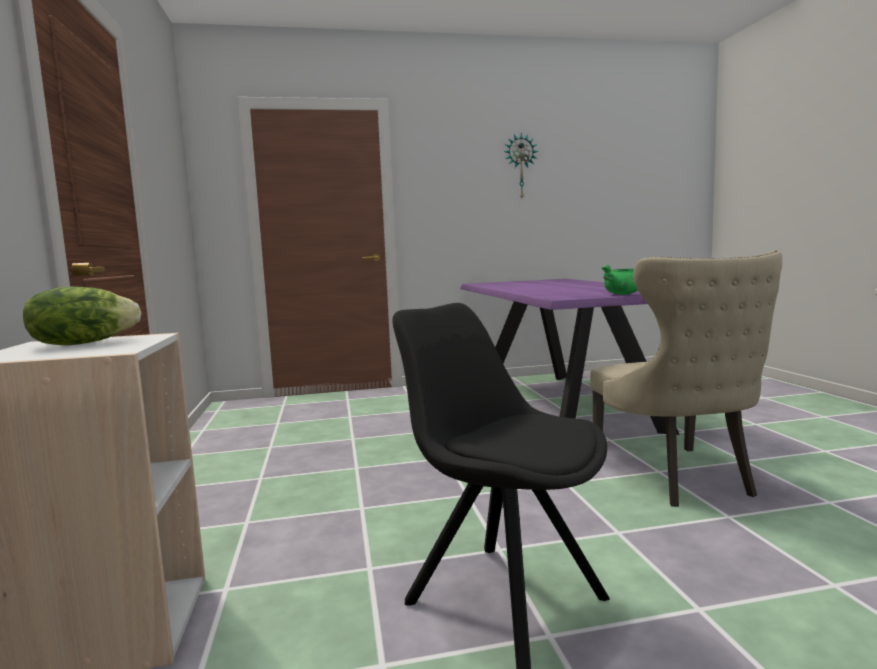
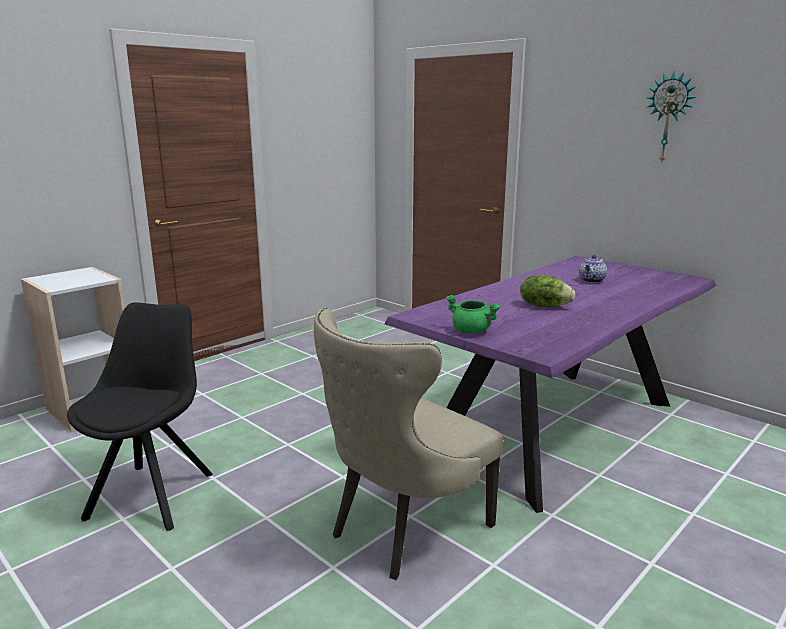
camera: 55 degrees right, 10 degrees up
lettuce [23,286,141,345] -> lettuce moved to [520,275,575,307]
none -> teapot [579,255,607,283]

